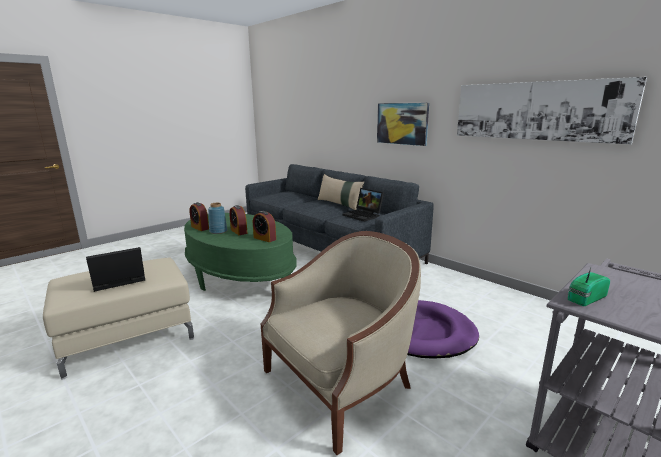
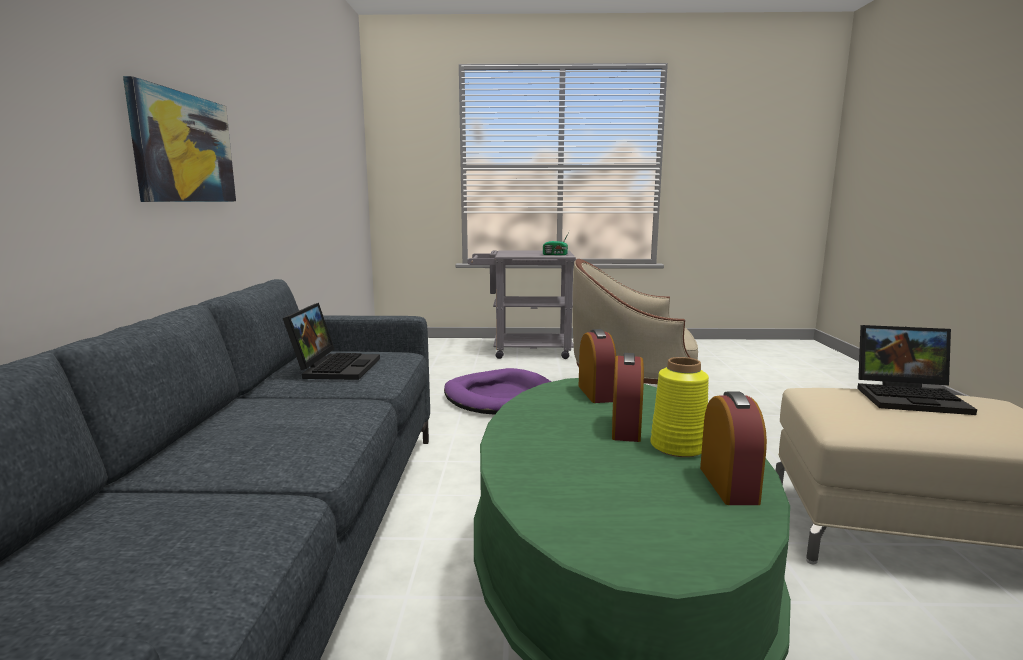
camera: 135 degrees left, 5 degrees down
blue vase [208,203,228,234] -> yellow vase [650,357,709,457]
beige pillow [318,174,365,210] -> none
picture [457,77,647,144] -> none

